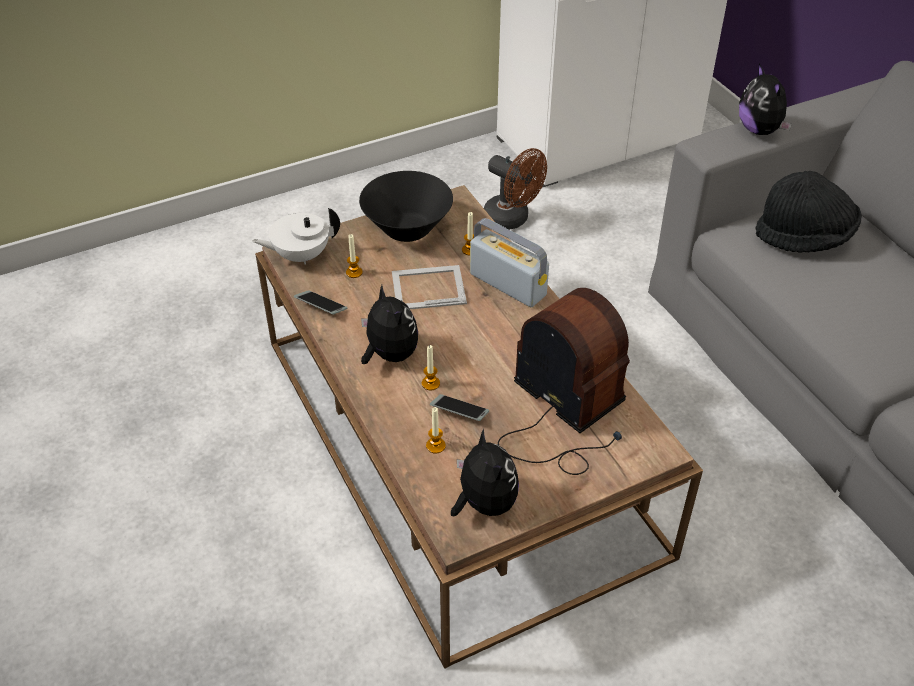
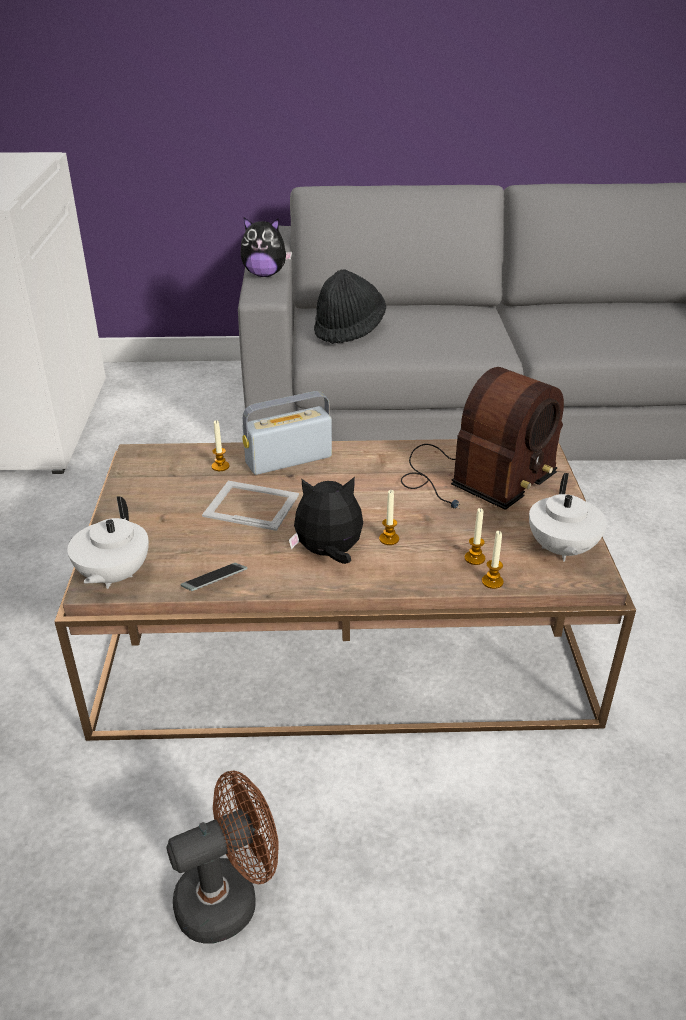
camera: 65 degrees left, 10 degrees down
candle [346,234,363,278] -> candle moved to [482,531,504,589]
black bowl [359,171,453,242] -> none
picture frame [392,265,467,309] -> picture frame turned 90 degrees clockwise [202,481,299,531]
phone [430,394,489,421] -> none
plush toy [451,429,519,517] -> white teapot [529,473,607,562]
brown fan [484,148,547,230] -> brown fan moved to [166,770,279,944]
radio [498,288,630,475] -> radio turned 150 degrees clockwise [401,367,564,510]

